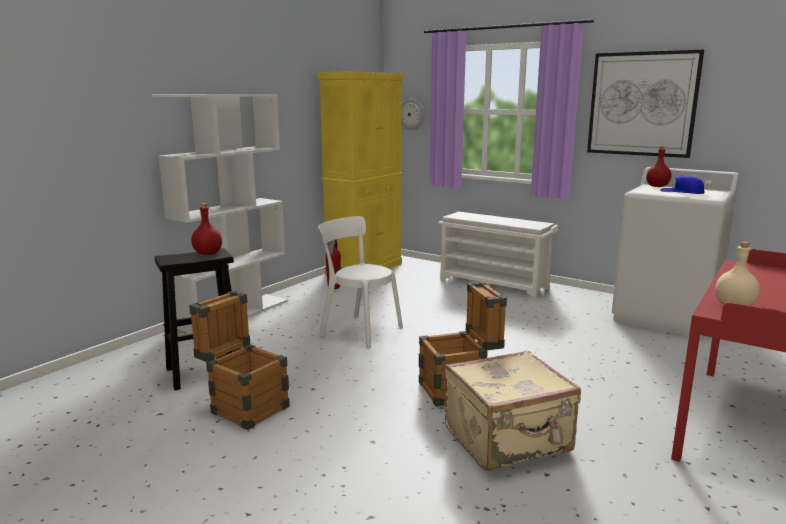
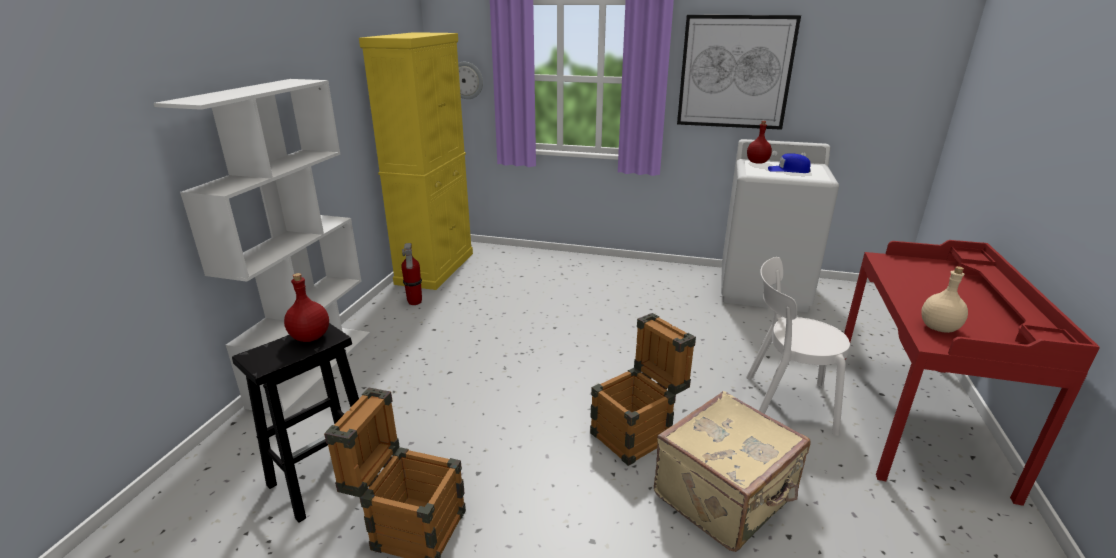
camera: 20 degrees left, 10 degrees up
white chair [318,216,403,349] -> white chair moved to [746,257,850,436]
white shoe rack [438,212,558,298] -> none

